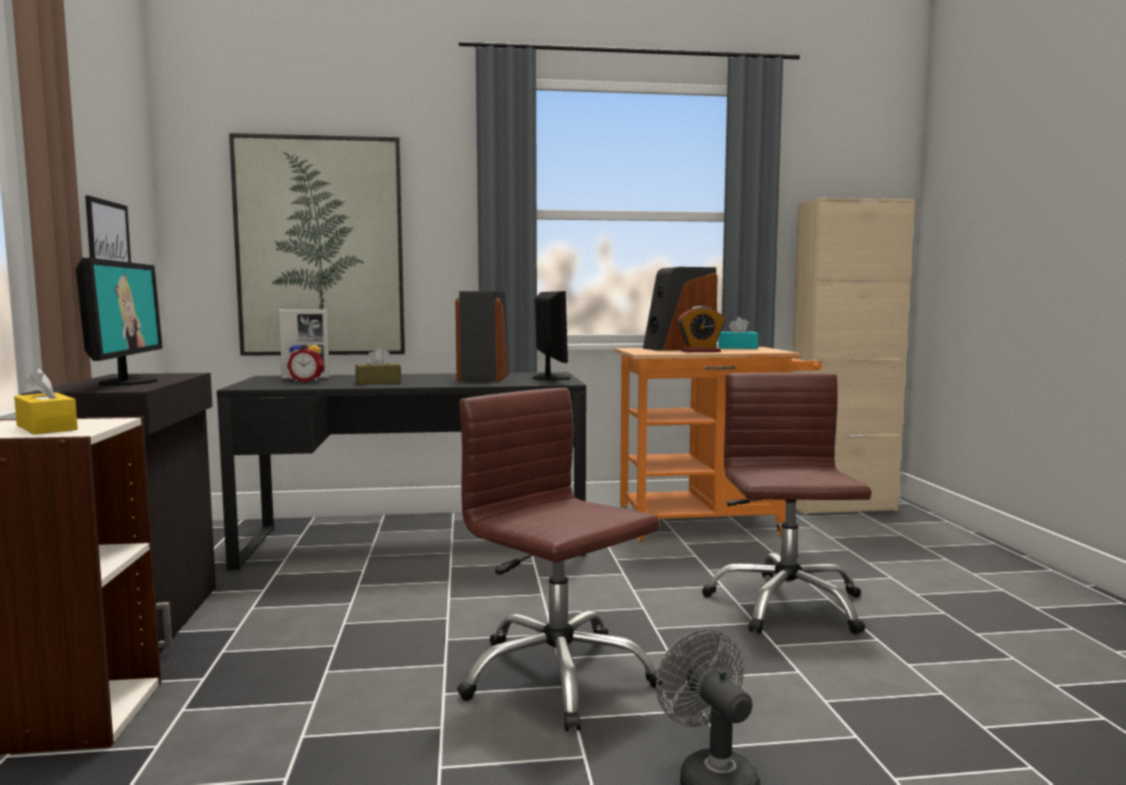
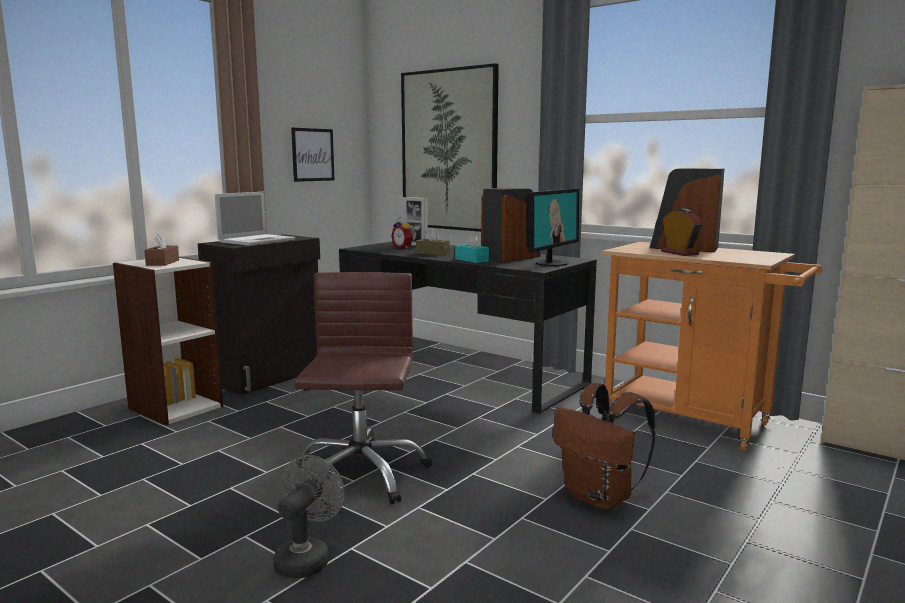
camera: 45 degrees right, 5 degrees up
yellow tissue box [14,367,78,434] -> brown tissue box [144,233,179,266]
monitor [76,258,163,385] -> laptop [215,192,295,246]
alarm clock [678,306,725,352] -> alarm clock turned 150 degrees counterclockwise [661,208,702,256]
brown office chair [702,373,872,634] -> brown backpack [553,383,656,510]
turquoise tissue box [718,317,758,349] -> turquoise tissue box moved to [455,233,489,263]

